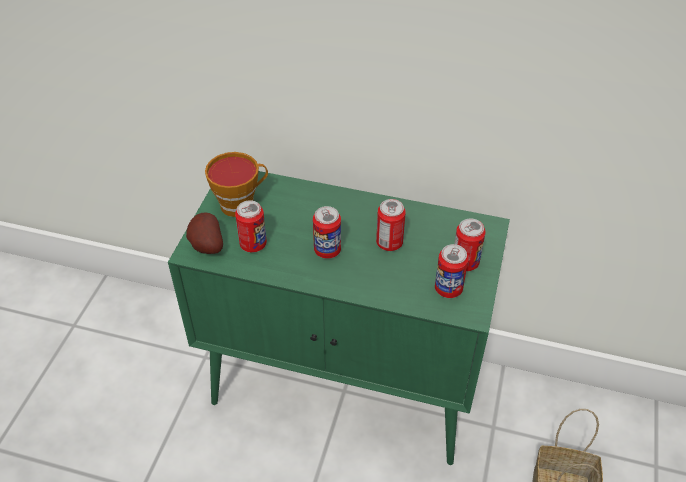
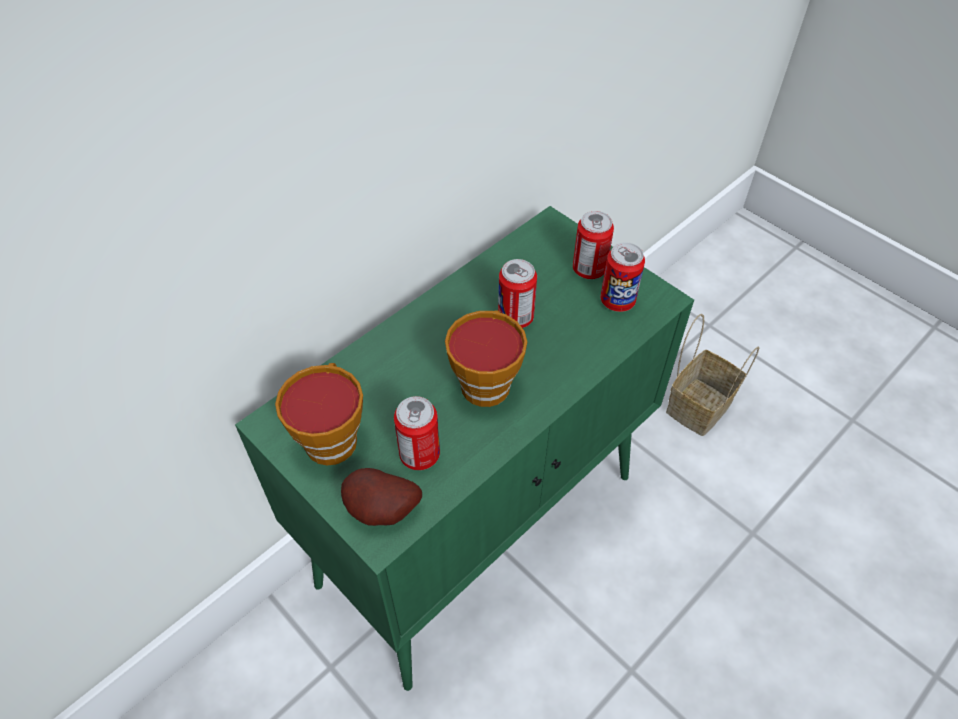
camera: 60 degrees left, 5 degrees up
can [313,206,341,259] -> cup [445,310,527,407]

